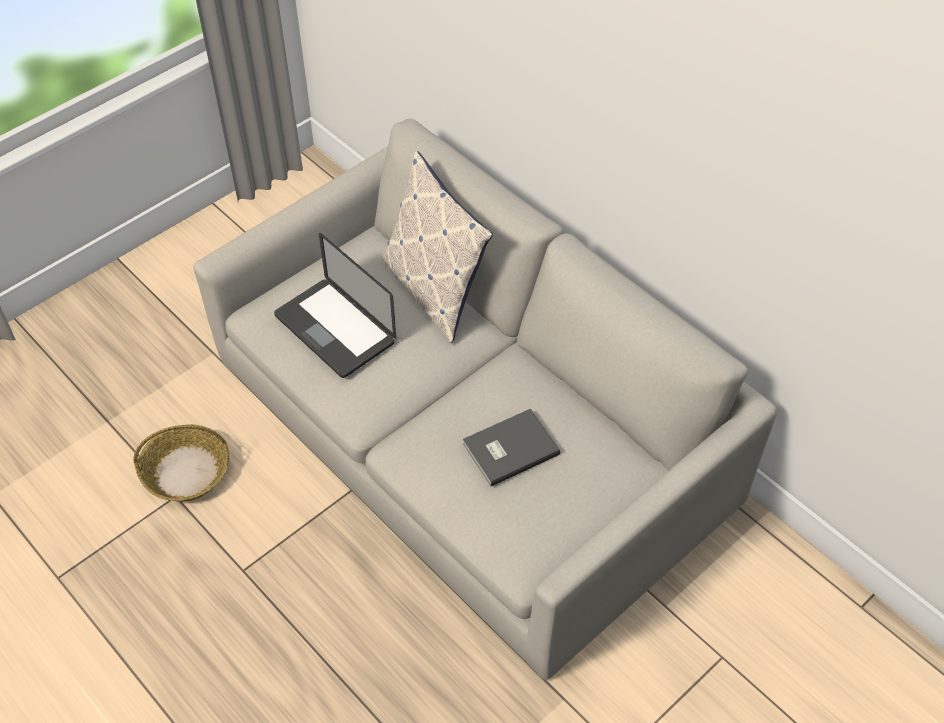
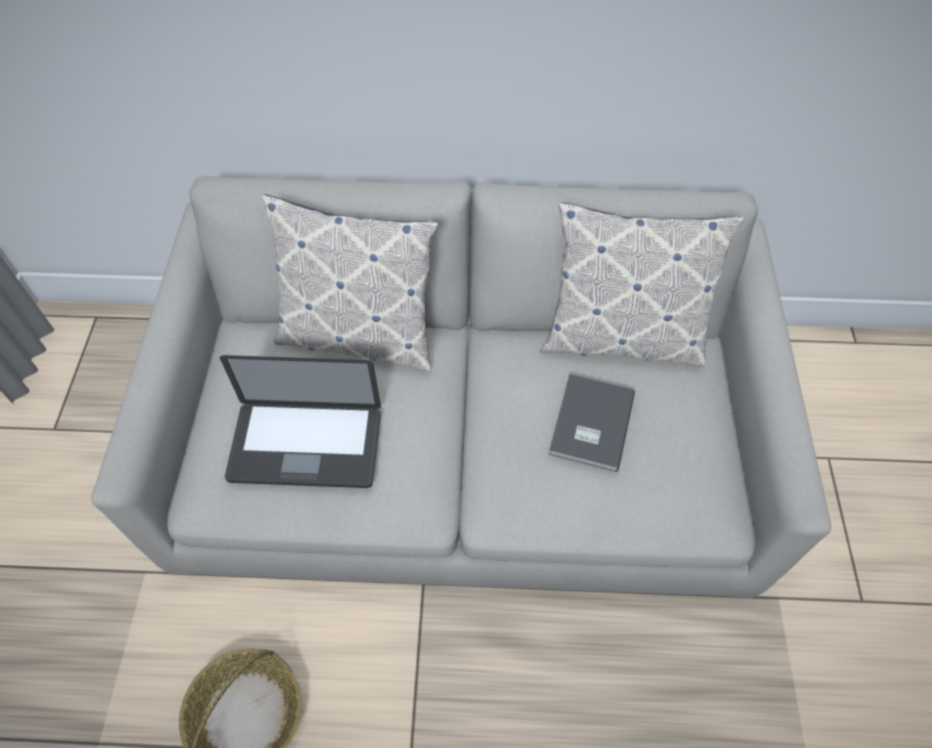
camera: 45 degrees left, 5 degrees up
none -> pillow [540,202,744,368]

